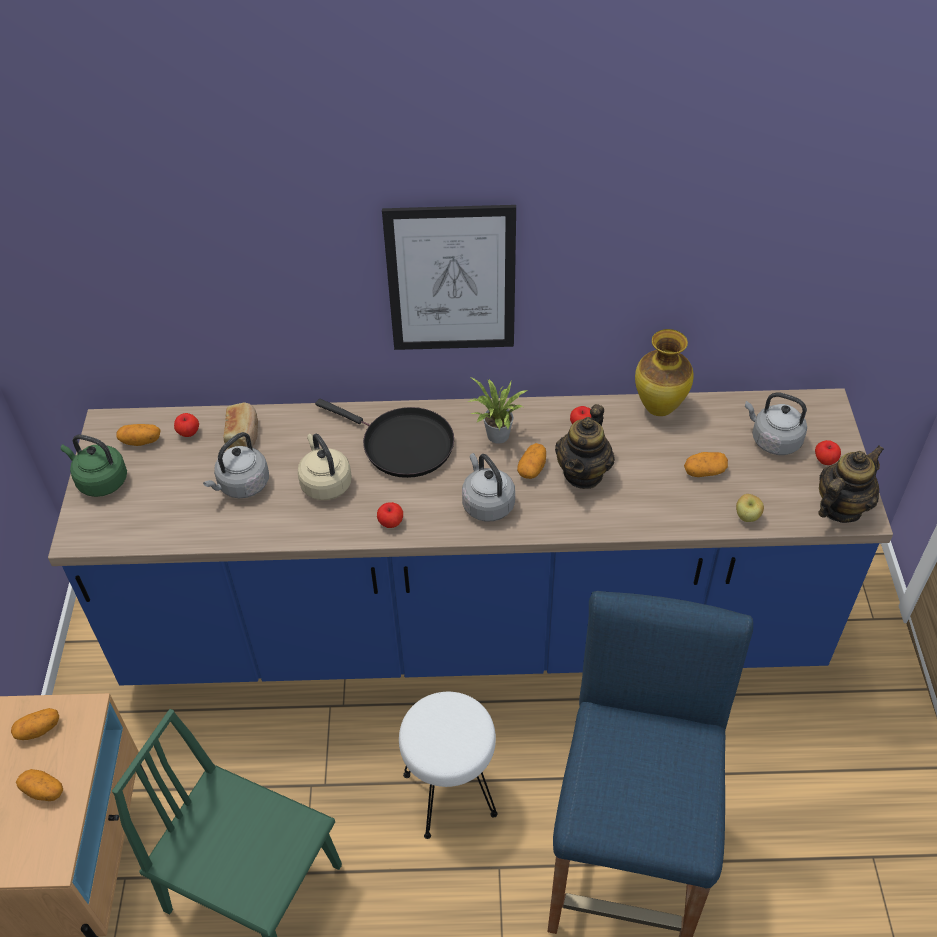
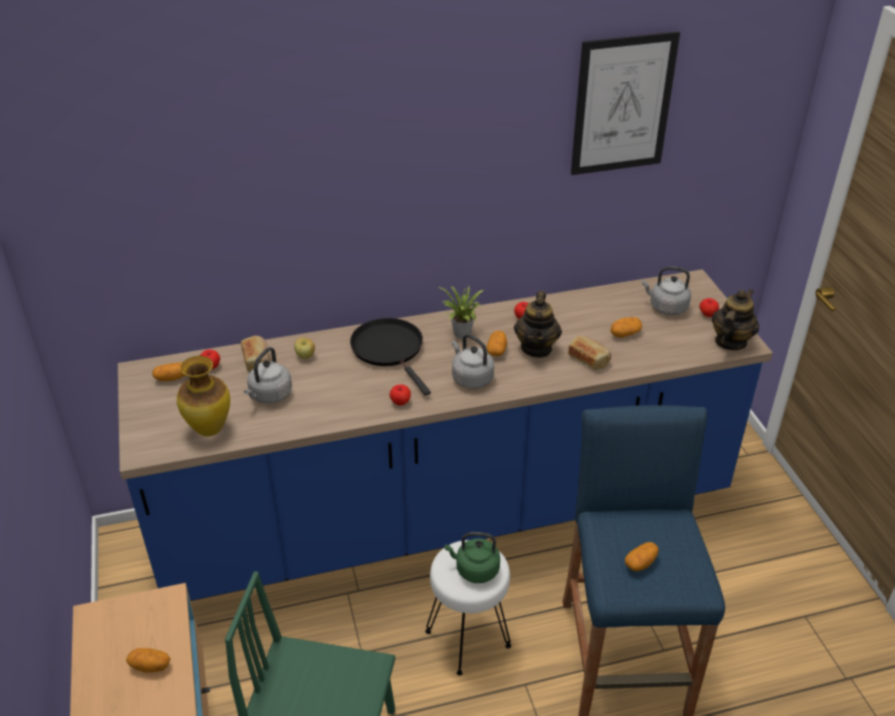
camera: 15 degrees left, 10 degrees down
potato [11,708,60,740] -> potato moved to [625,542,659,571]
green kettle [61,434,127,497] -> green kettle moved to [445,532,500,583]
beige kettle [298,434,352,500] -> none
black frying pan [315,399,454,478] -> black frying pan turned 135 degrees counterclockwise [350,318,431,395]
picture [382,205,516,350] -> picture moved to [571,31,680,175]
vase [635,329,694,416] -> vase moved to [177,356,230,436]
apple [736,494,764,522] -> apple moved to [294,337,315,359]
none -> bread [568,335,611,370]

